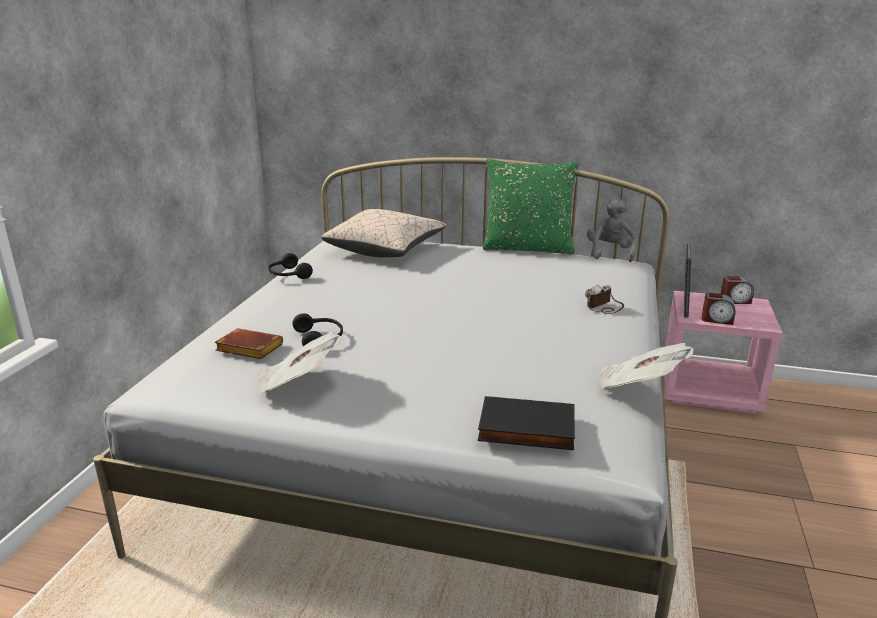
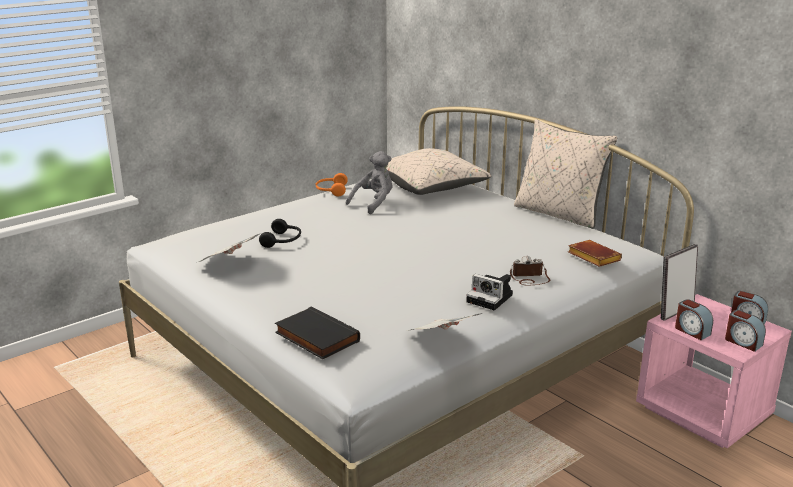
camera: 35 degrees right, 0 degrees up
brown book [215,328,283,359] -> brown book moved to [568,240,622,267]
black headphones [268,253,313,279] -> orange headphones [315,173,348,196]
green pillow [483,159,579,254] -> beige pillow [514,119,617,229]
grey plush toy [587,197,638,262] -> grey plush toy moved to [346,151,392,214]
none -> camera [466,274,513,310]
none -> alarm clock [725,310,766,352]

